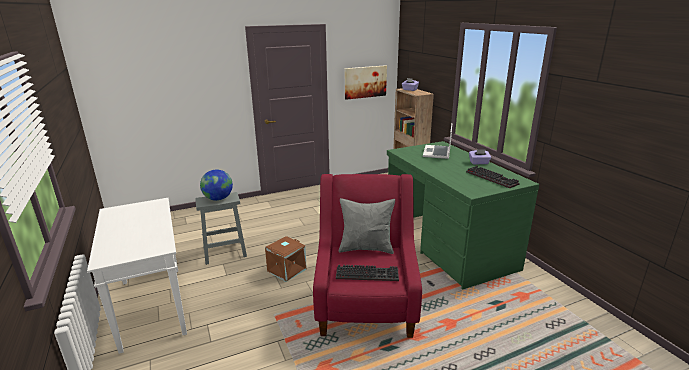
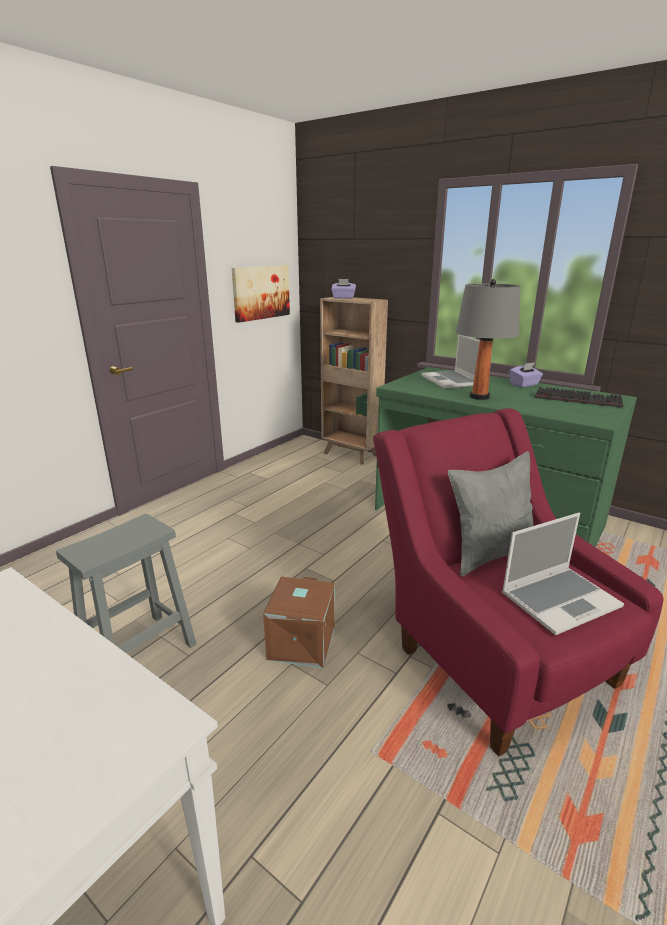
camera: 30 degrees left, 0 degrees up
globe [200,170,233,201] -> none
keyboard [336,264,399,281] -> laptop [502,513,624,635]
none -> grey table lamp [456,279,520,400]

